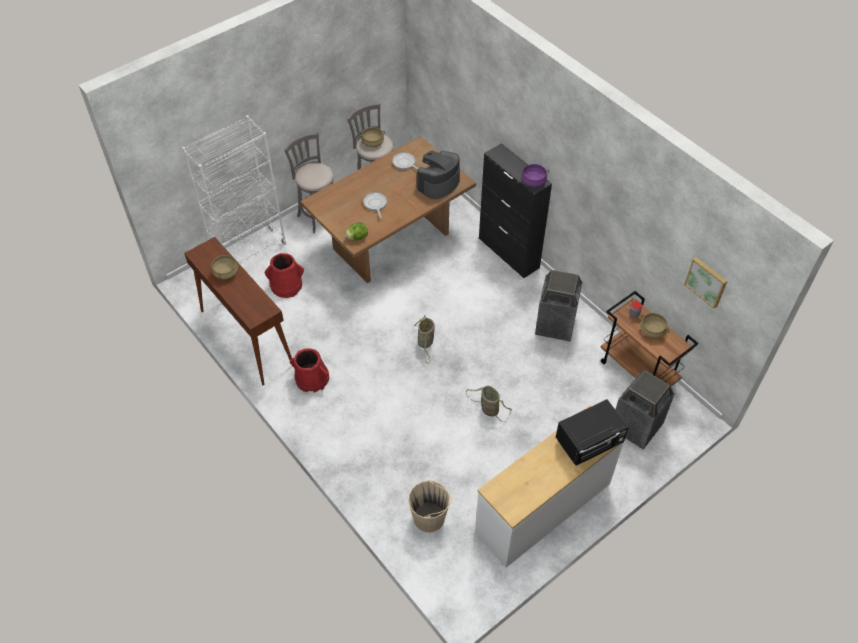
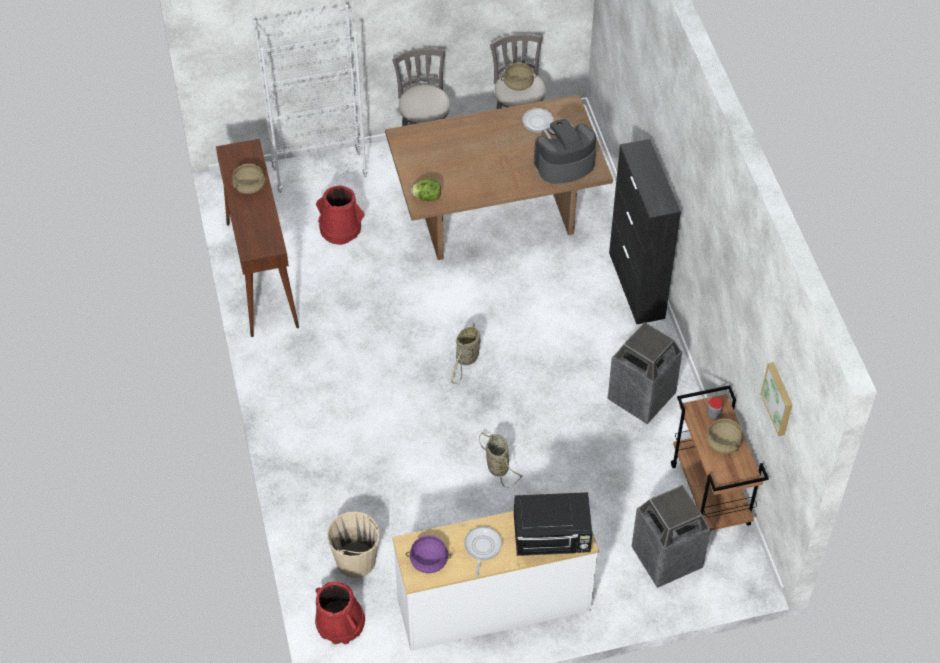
camera: 25 degrees right, 0 degrees up
red bucket [290,348,329,392] -> red bucket moved to [315,582,365,644]
frying pan [363,192,387,218] -> frying pan moved to [464,526,502,577]
purple cooking pot [521,164,549,187] -> purple cooking pot moved to [406,535,452,573]

